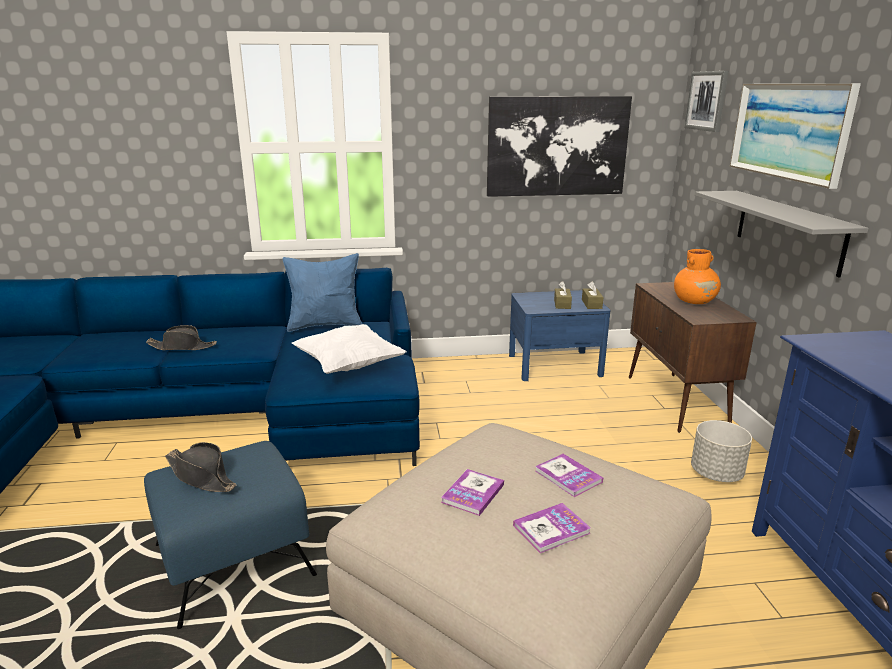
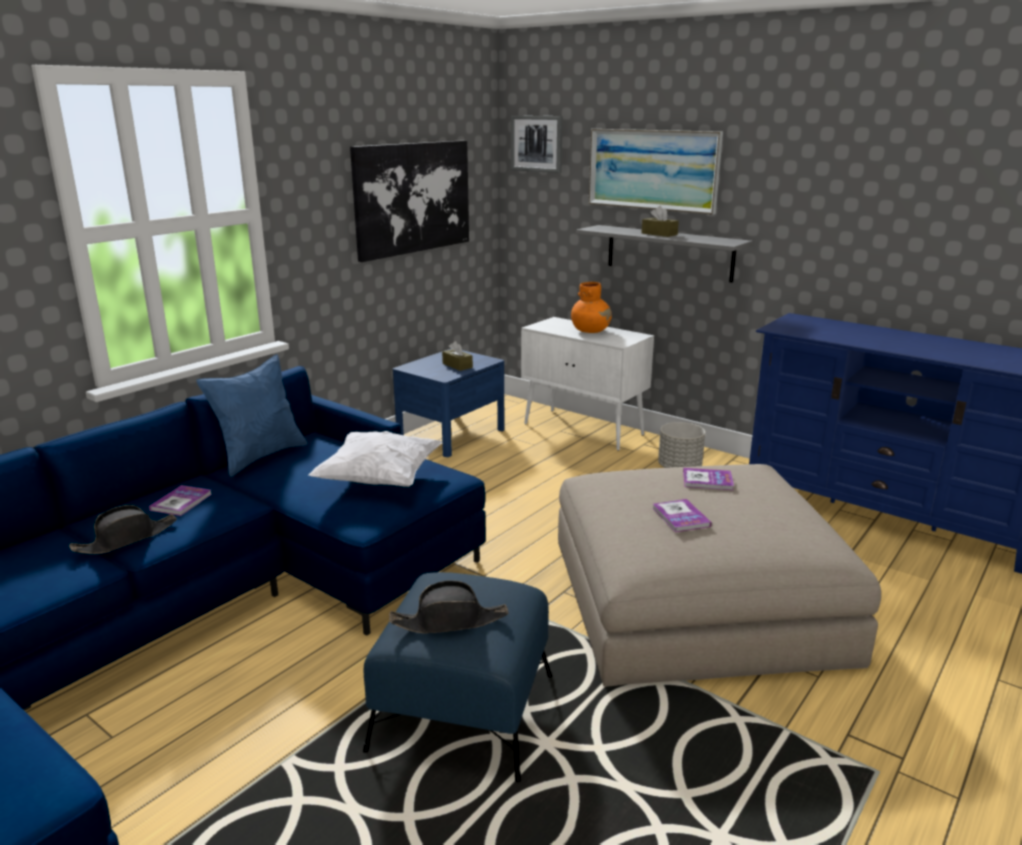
camera: 45 degrees left, 0 degrees up
book [513,503,591,553] -> book moved to [149,485,212,516]
brown tissue box [582,281,604,309] -> brown tissue box moved to [642,206,679,237]
brown cabinet [629,282,757,433] -> white cabinet [521,317,654,451]

